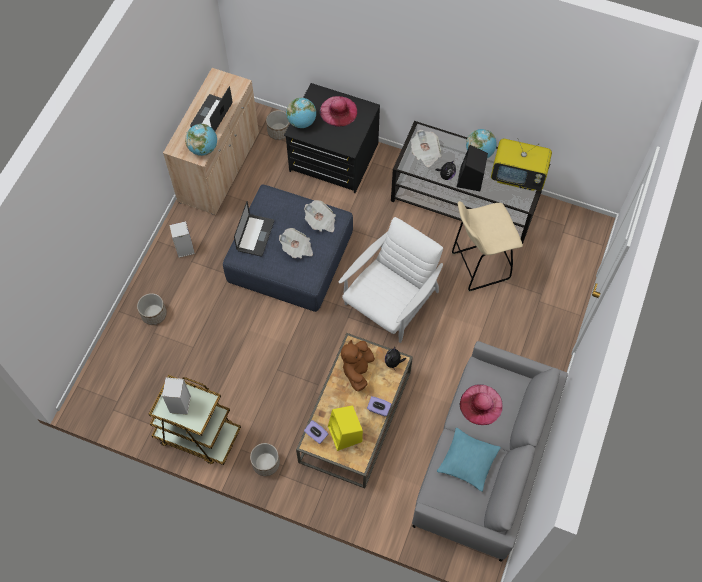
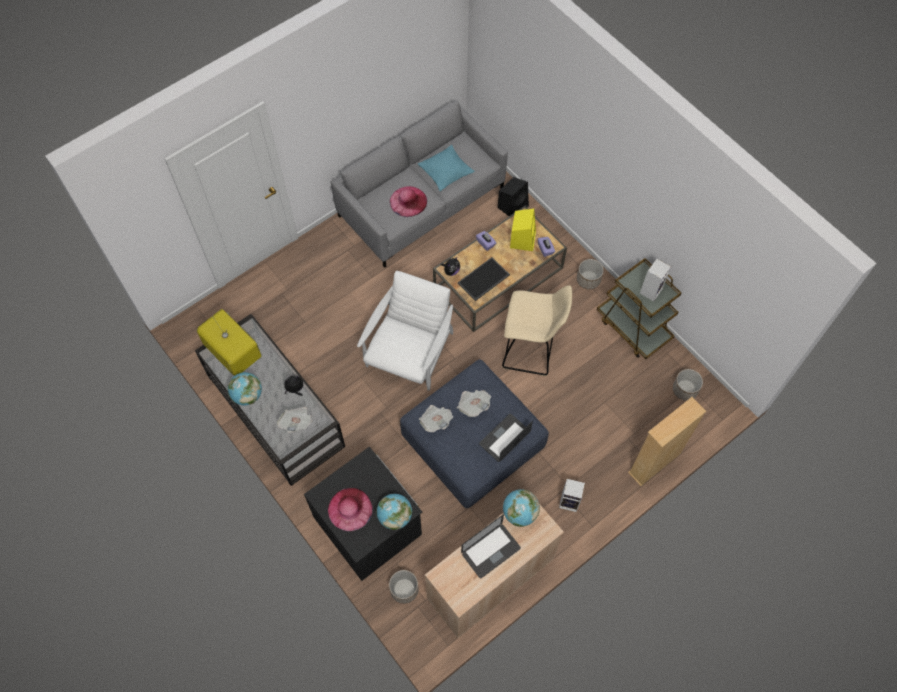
camera: 150 degrees left, 0 degrees up
planter [137,293,167,325] -> planter moved to [673,369,703,401]
white armchair [339,217,443,343] -> white armchair turned 135 degrees clockwise [357,271,453,391]
brown plush toy [341,340,375,392] -> tray [458,257,510,301]
beige stool [452,201,523,292] -> beige stool moved to [502,285,572,376]
black speaker [457,145,488,191] -> black speaker moved to [498,177,529,216]
none -> beige bookcase [628,397,706,486]

